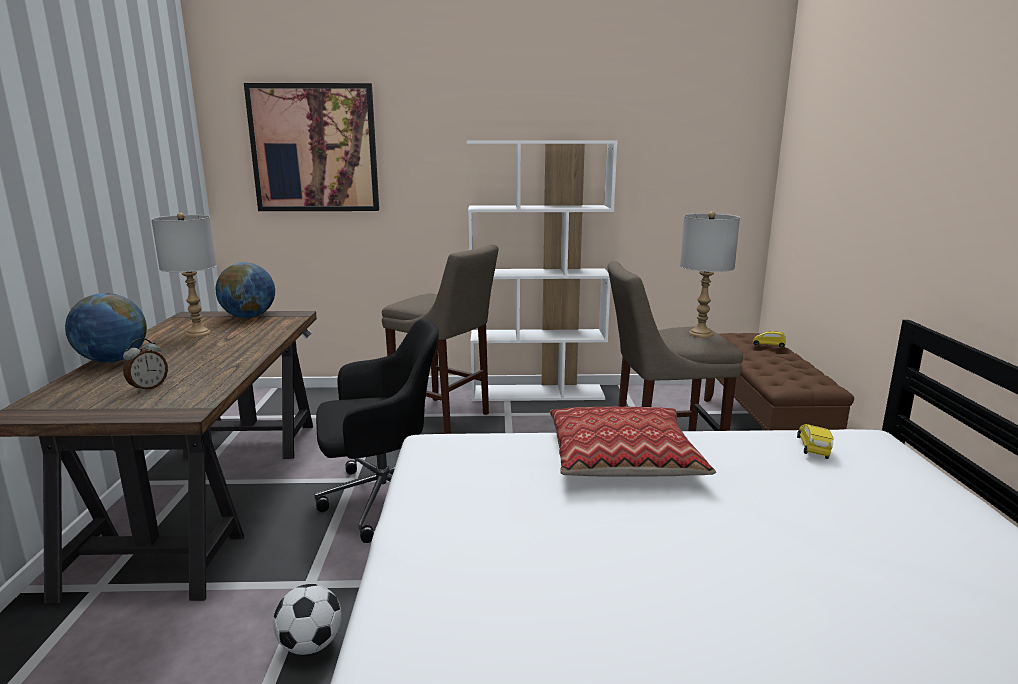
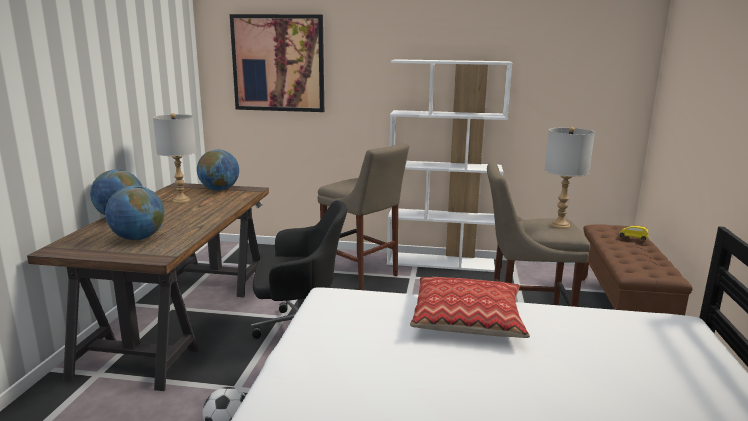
camera: 10 degrees right, 0 degrees up
alarm clock [123,338,168,392] -> globe [105,186,164,240]
yellow toy car [797,424,833,459] -> none

